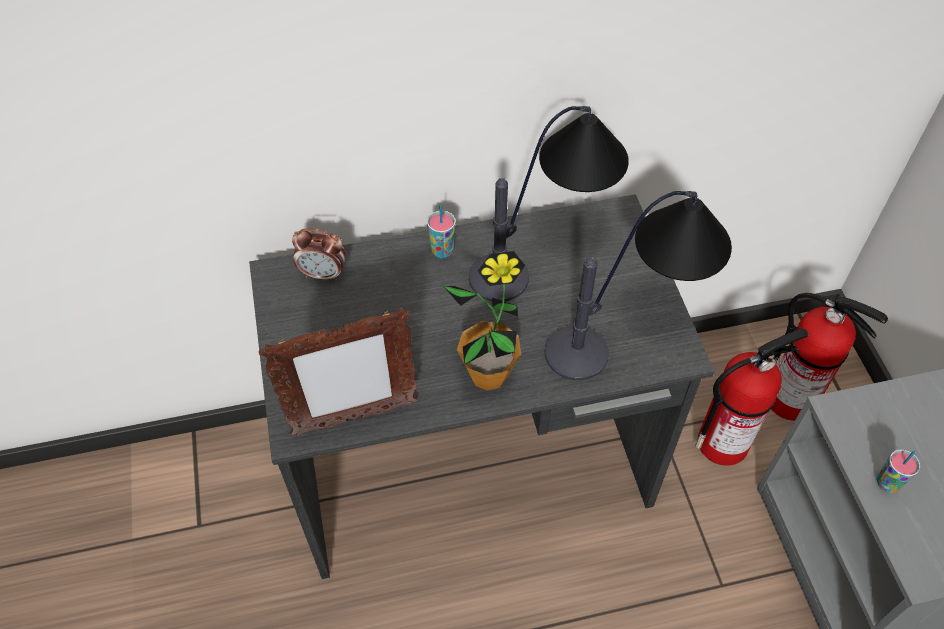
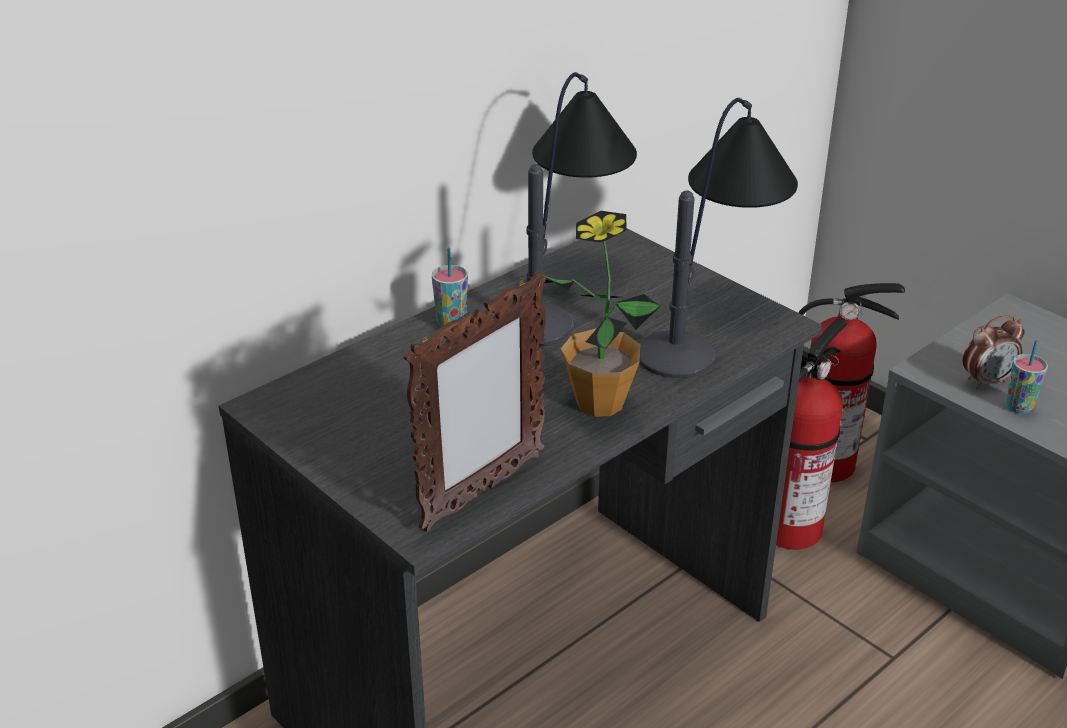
camera: 30 degrees left, 20 degrees down
alarm clock [292,229,346,281] -> alarm clock moved to [963,315,1025,389]

